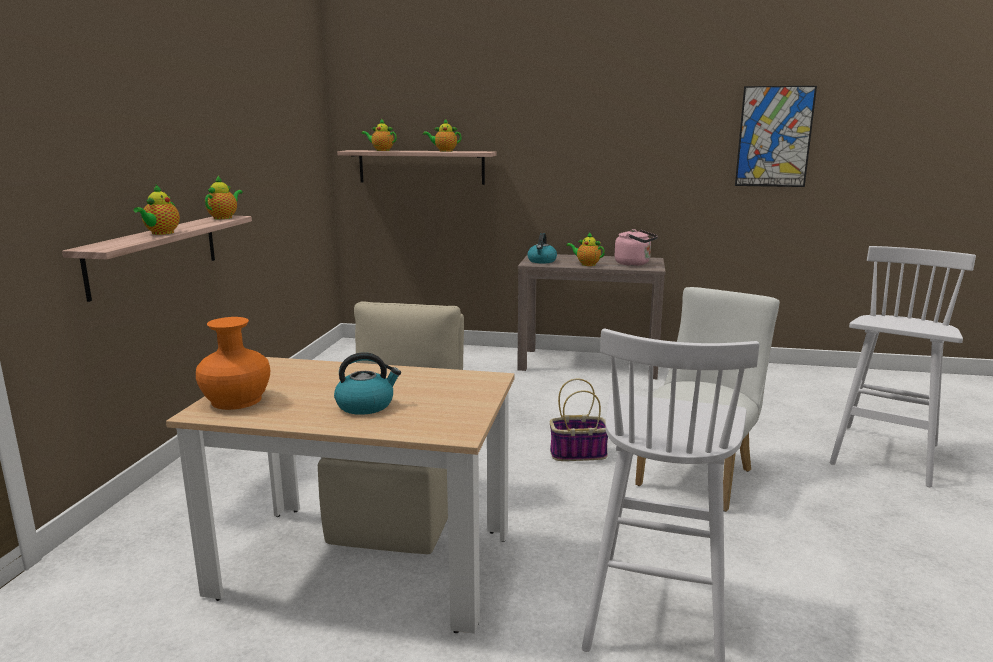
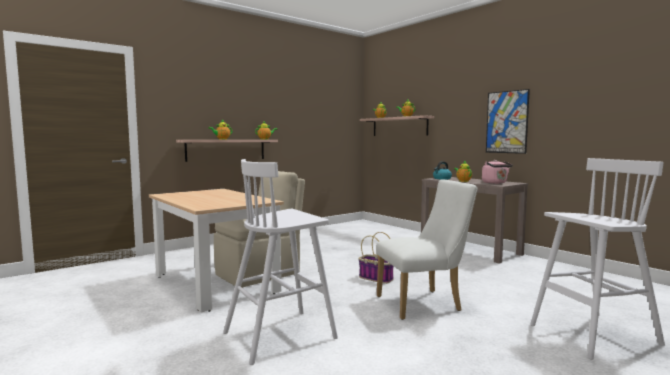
camera: 40 degrees right, 10 degrees down
orange vase [196,317,271,410] -> none
kettle [334,352,401,415] -> none
picture [735,86,817,187] -> picture moved to [486,89,530,154]

